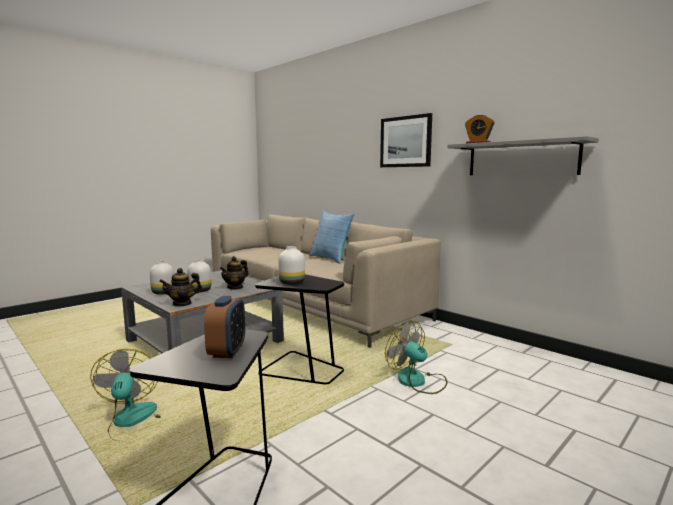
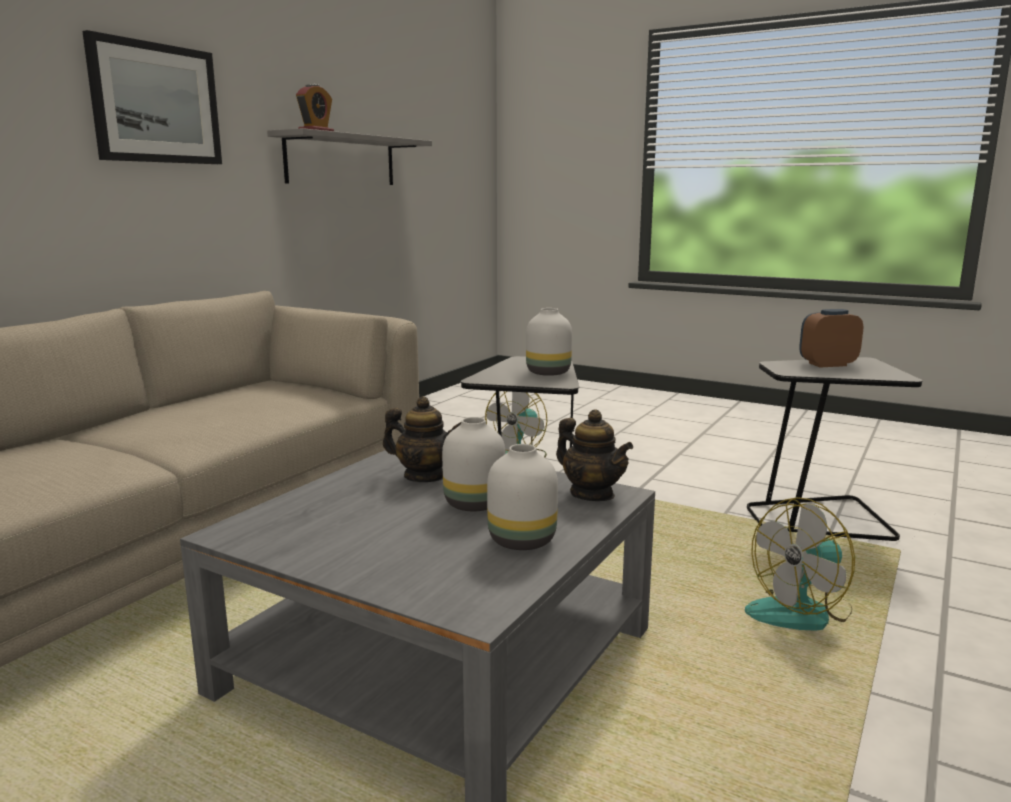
camera: 105 degrees left, 5 degrees up
pillow [309,210,354,264] -> none

